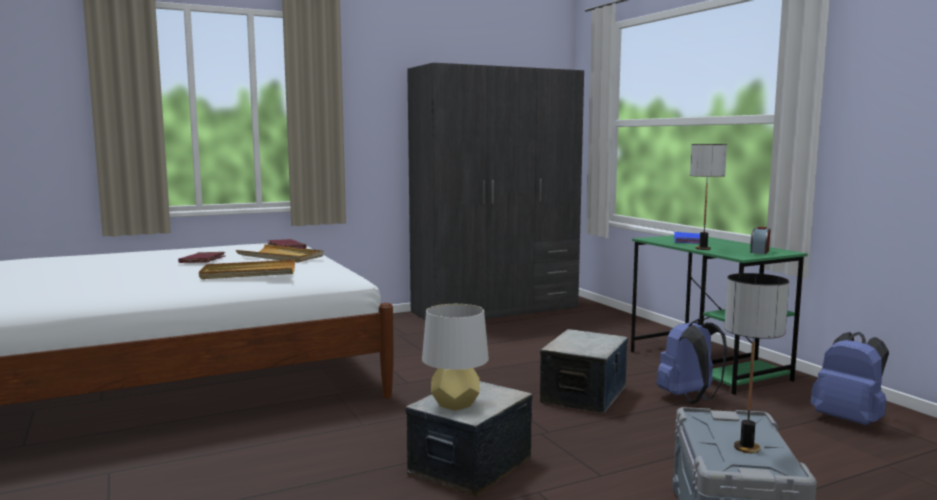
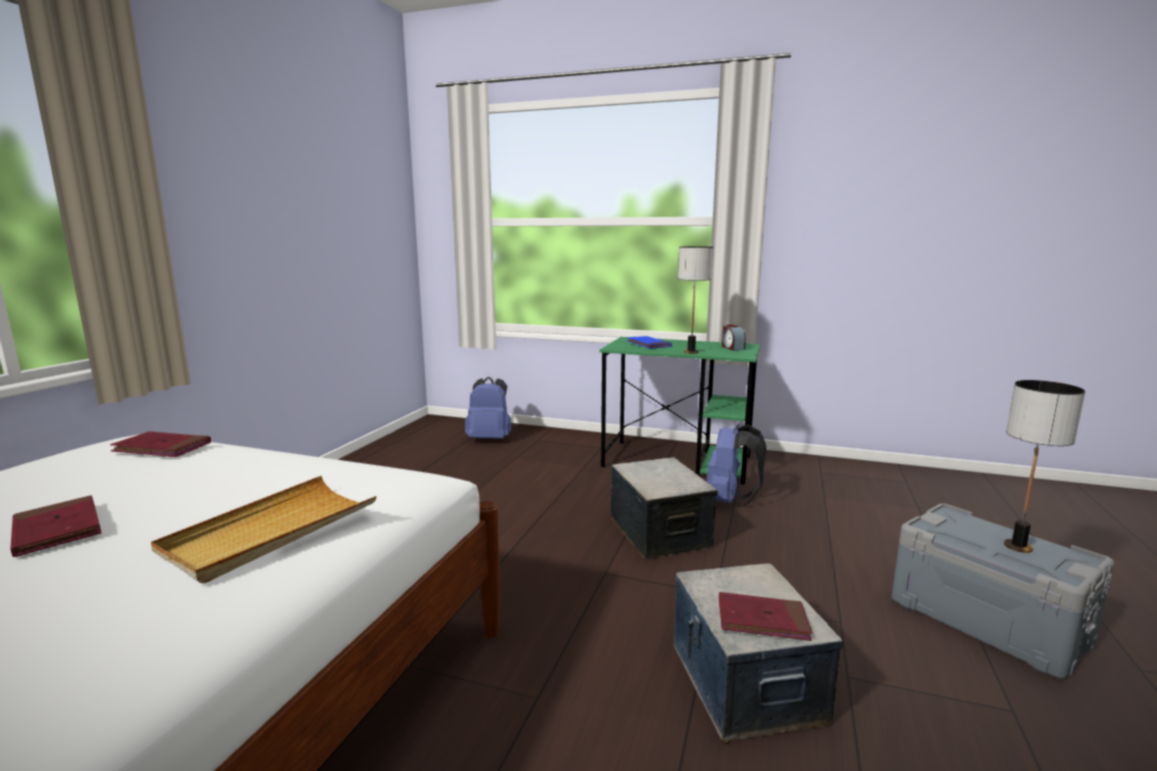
camera: 45 degrees left, 5 degrees up
beige tray [236,244,323,262] -> none
grey wardrobe [407,63,584,320] -> none
grey table lamp [422,304,489,411] -> red book [719,592,812,641]
blue backpack [811,332,889,425] -> blue backpack moved to [465,377,511,439]

